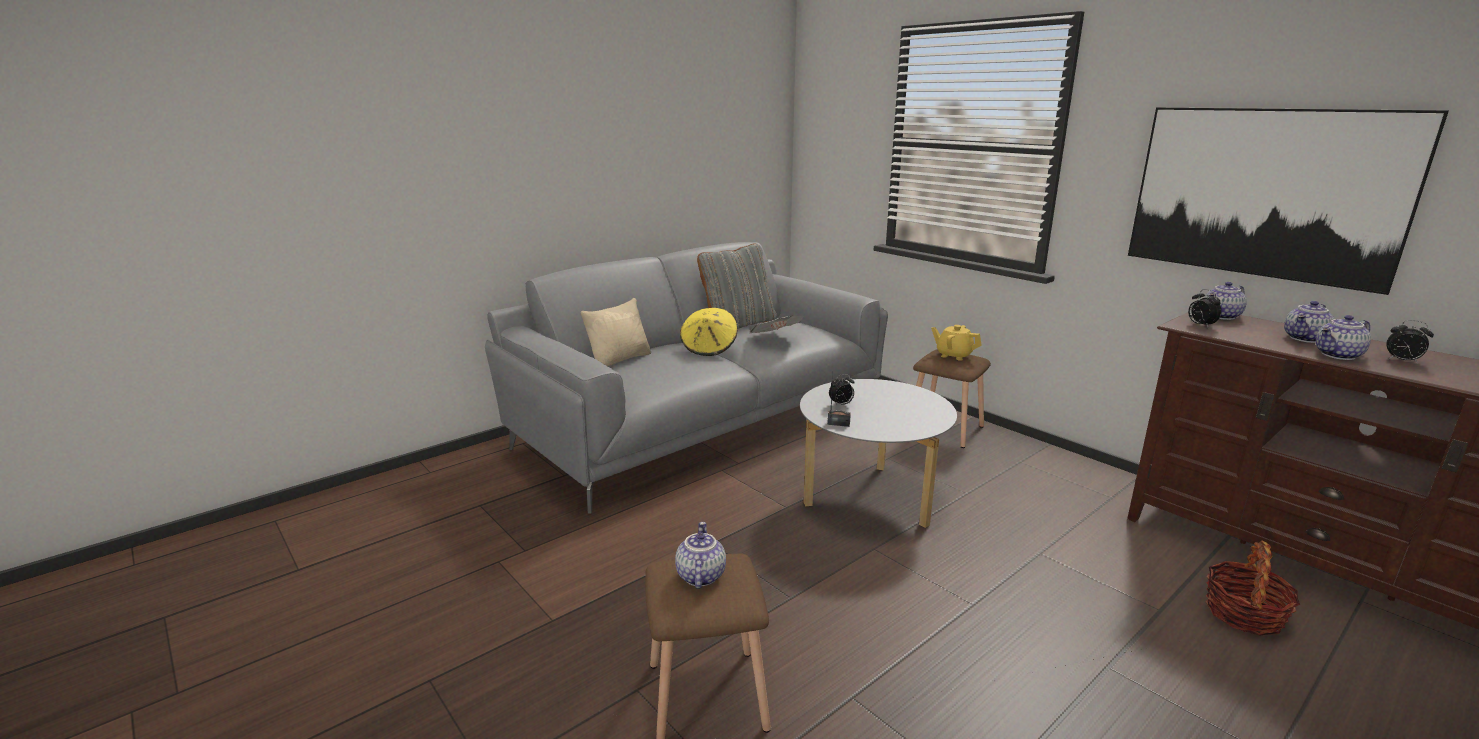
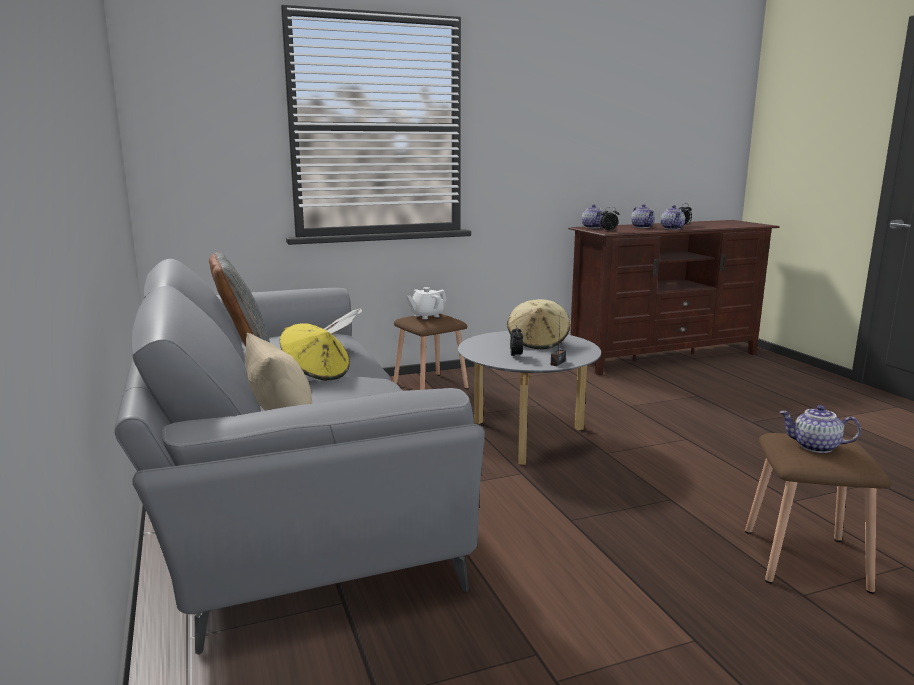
camera: 70 degrees left, 5 degrees down
yellow teapot [931,325,981,361] -> white teapot [406,287,447,319]
picture [1128,107,1449,295] -> none
basket [1205,541,1300,636] -> none
none -> beige hat [507,299,570,349]

